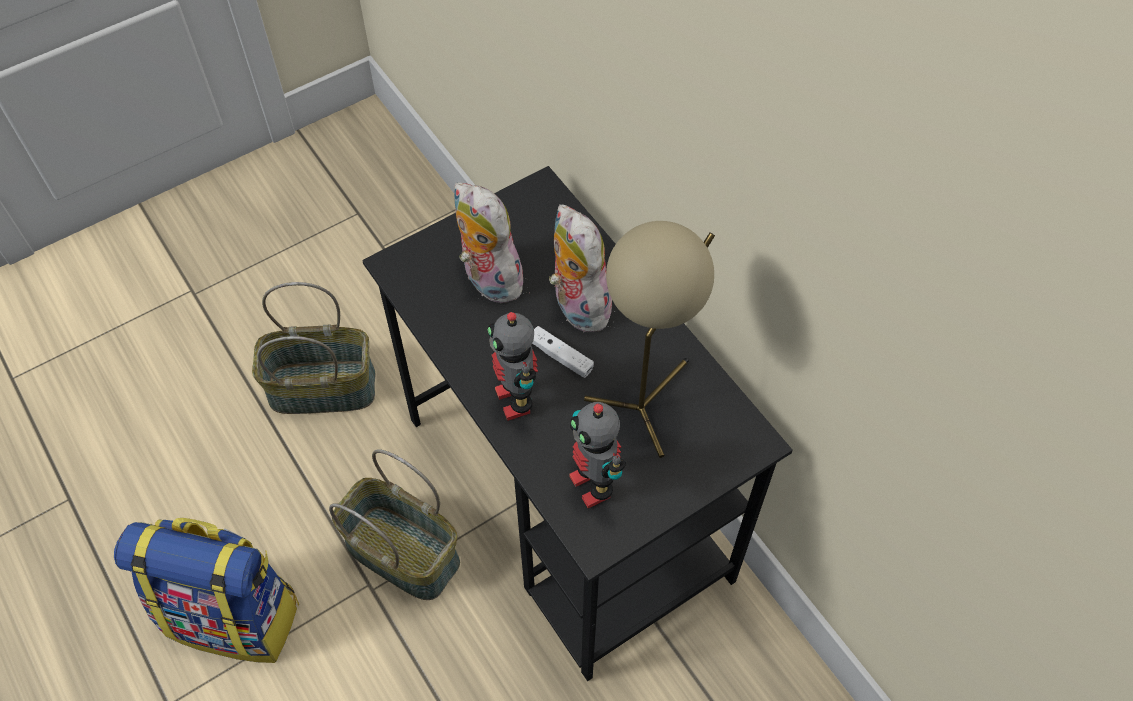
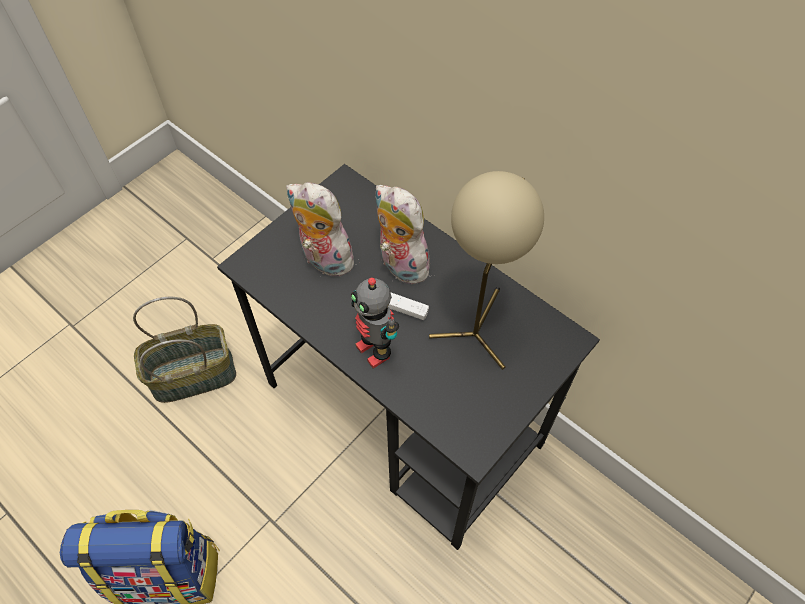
camera: 15 degrees left, 0 degrees up
basket [329,449,460,600] -> none
toy robot [569,402,626,508] -> none

